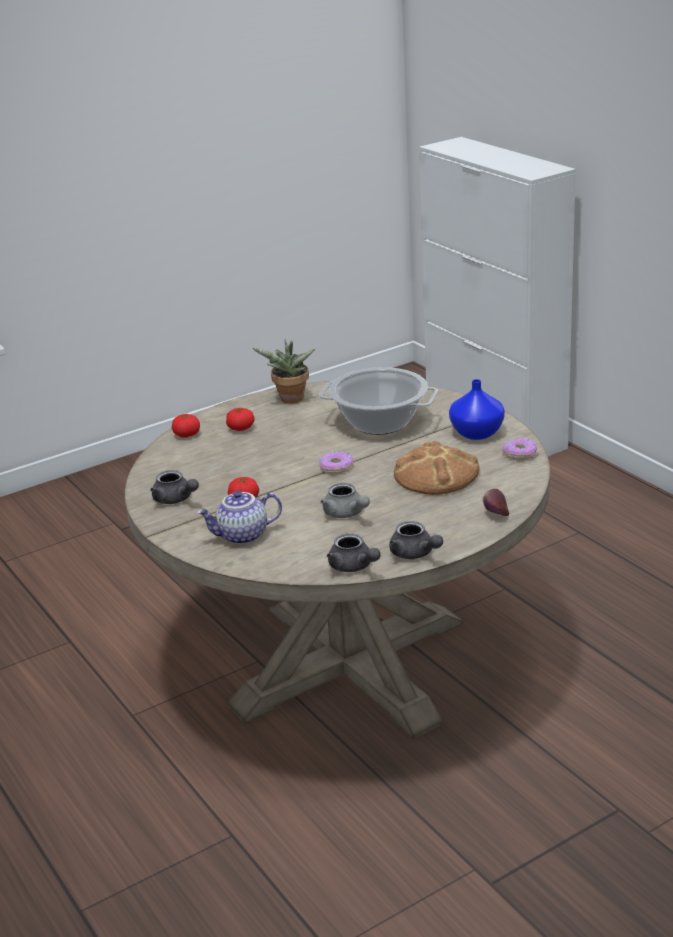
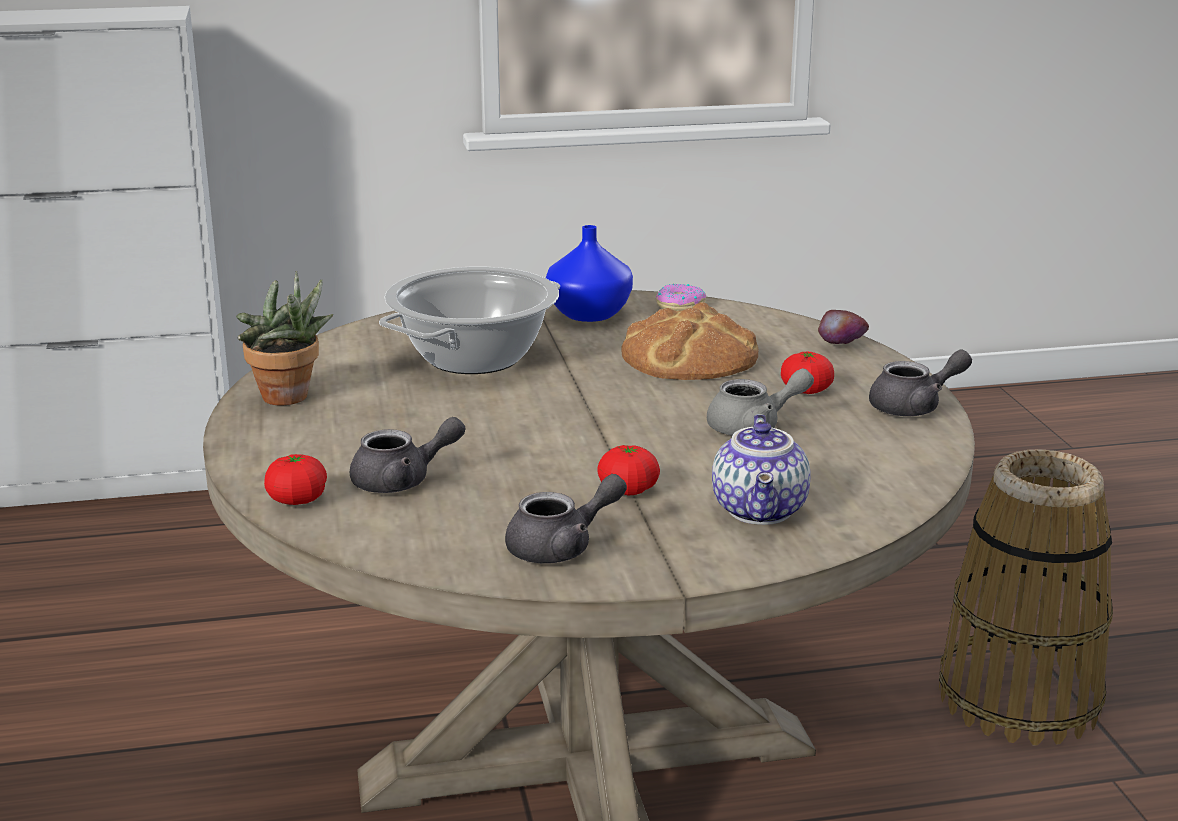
camera: 70 degrees left, 5 degrees down
tomato [226,408,255,431] -> tomato moved to [781,352,834,394]
donut [319,451,354,474] -> none
grey teapot [327,533,381,572] -> grey teapot moved to [350,417,465,493]
none -> basket [939,449,1113,746]

